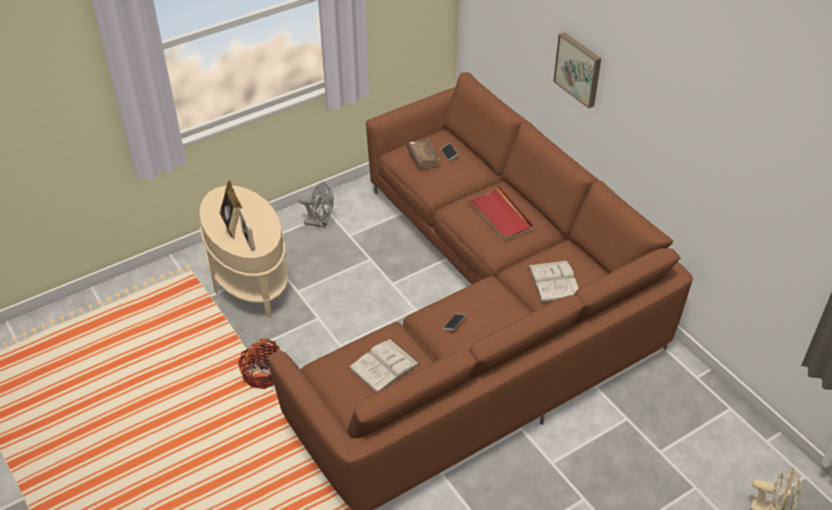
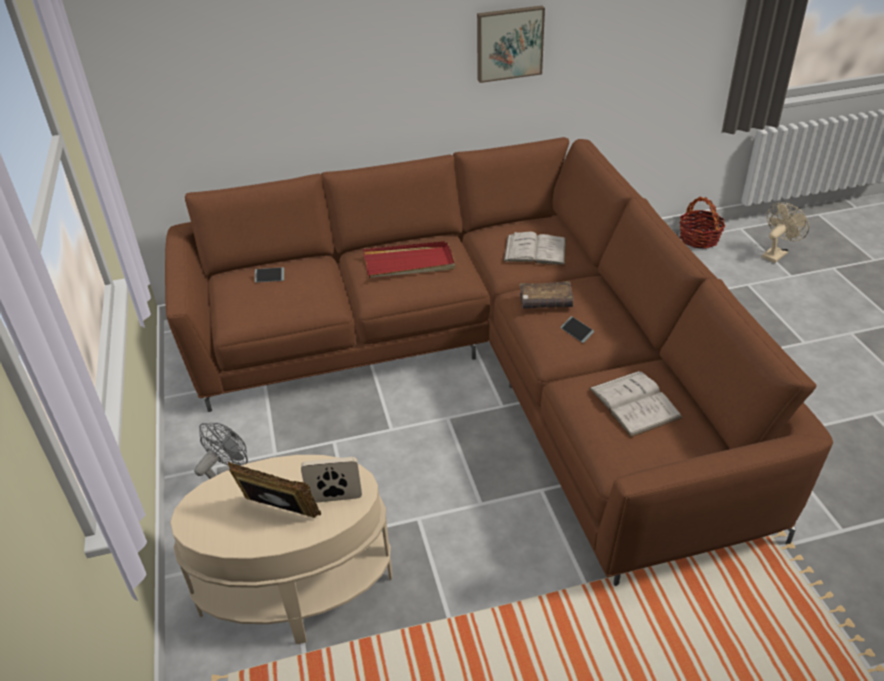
camera: 70 degrees left, 5 degrees down
basket [237,338,280,389] -> basket moved to [679,196,725,249]
brown book [407,139,440,169] -> brown book moved to [519,281,574,309]
picture [553,32,601,108] -> picture moved to [477,6,545,83]

